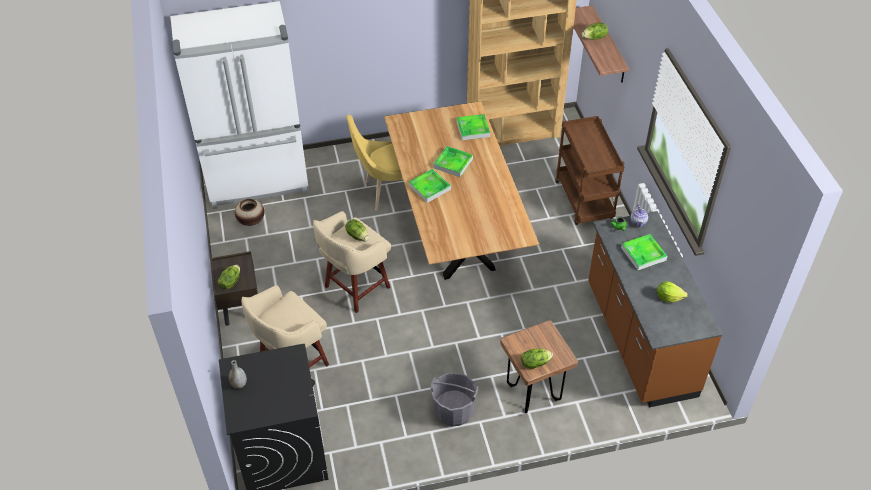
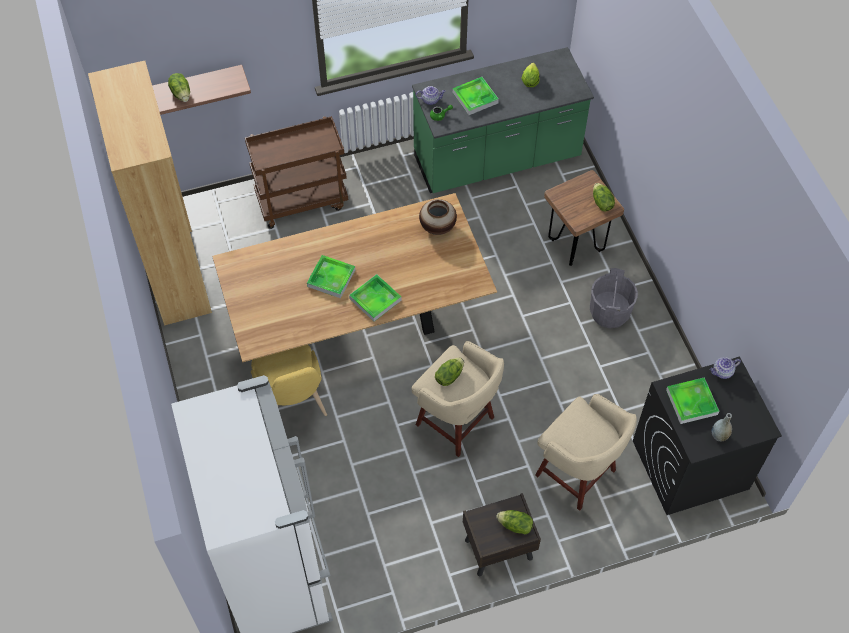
camera: 95 degrees left, 10 degrees up
vase [235,199,264,226] -> vase moved to [419,199,457,235]
tray [457,114,490,140] -> tray moved to [666,377,719,424]
brown counter [588,211,723,407] -> green counter [412,47,594,193]
none -> teapot [710,357,741,379]

